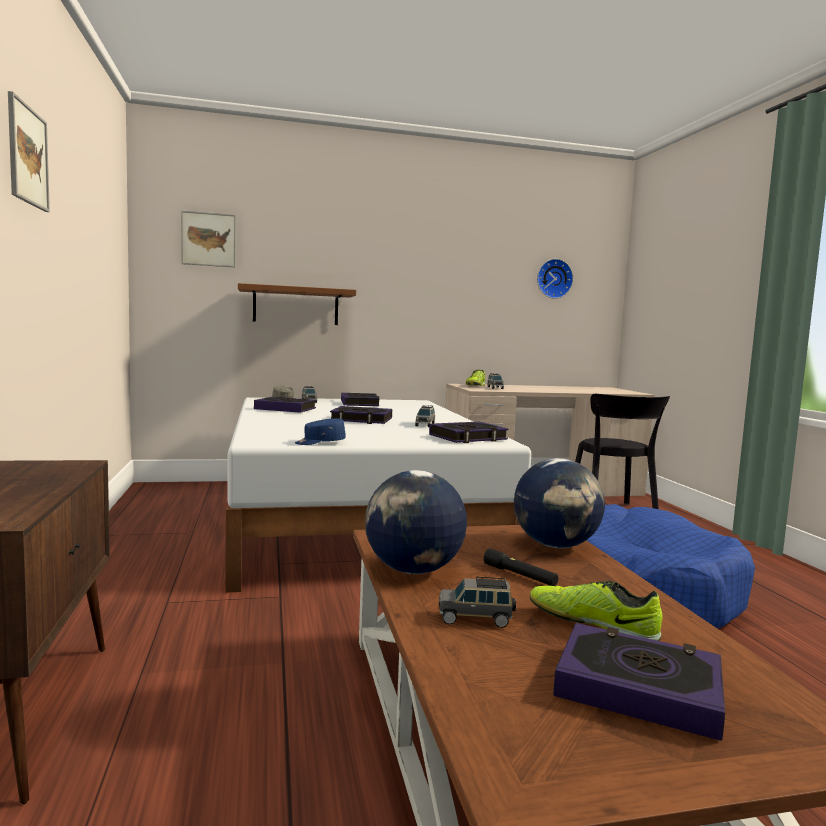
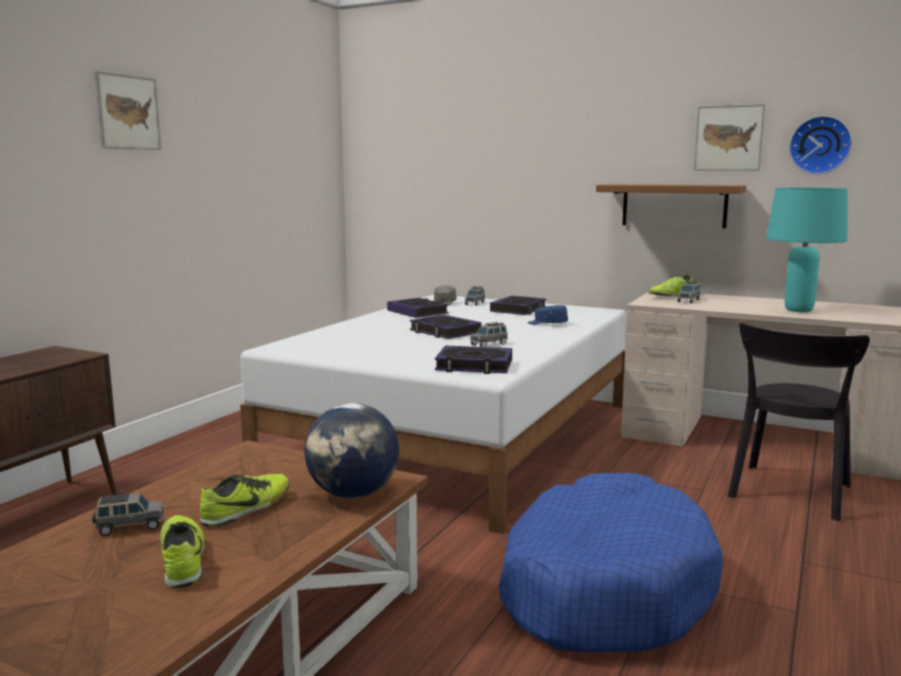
camera: 40 degrees right, 5 degrees up
picture [181,210,236,267] -> picture moved to [694,104,765,170]
brown shelf [238,283,356,325] -> brown shelf moved to [596,184,746,228]
blue cap [295,418,346,445] -> blue cap moved to [527,305,568,325]
globe [365,470,467,574] -> none
grey toy car [439,576,516,628] -> grey toy car turned 120 degrees clockwise [92,492,163,536]
black flashlight [484,548,558,586] -> shoe [200,474,290,527]
book [553,623,725,741] -> none
none -> turquoise table lamp [766,187,847,312]

